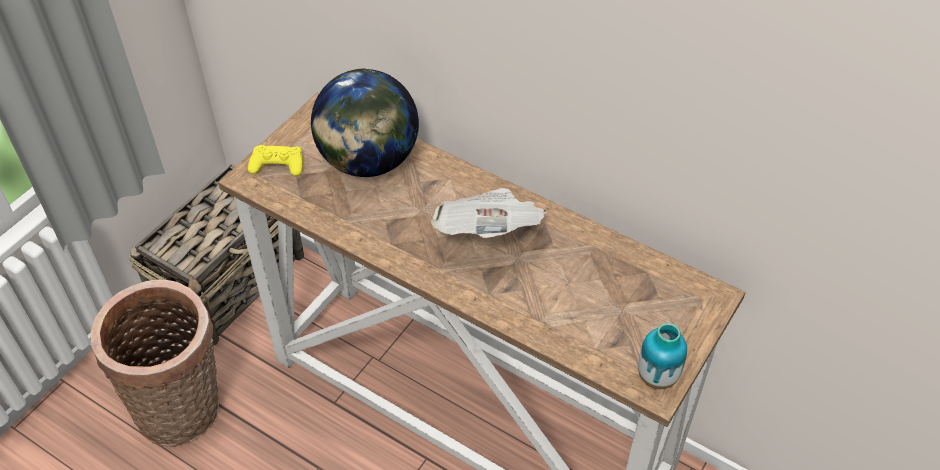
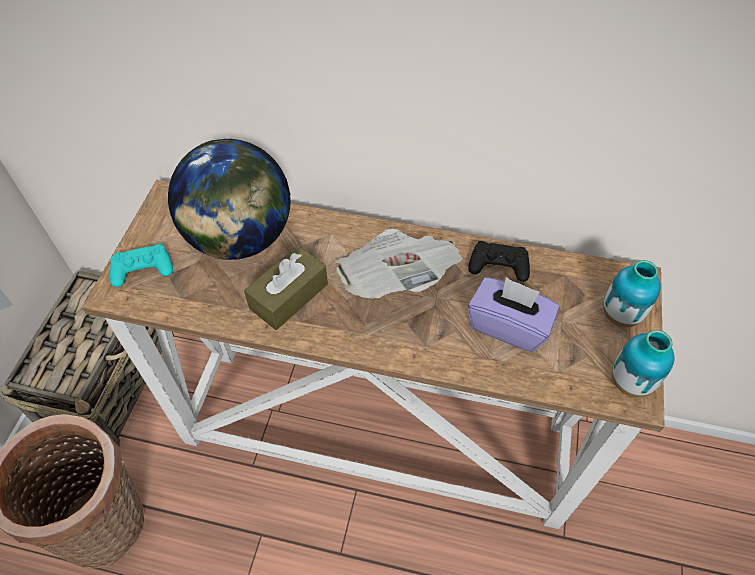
camera: 20 degrees left, 5 degrees up
yellow game controller [248,145,303,176] -> turquoise game controller [110,243,173,287]
none -> brown tissue box [244,246,328,330]
none -> black game controller [468,241,530,282]
none -> purple tissue box [468,277,559,352]
none -> vase [603,260,661,327]

